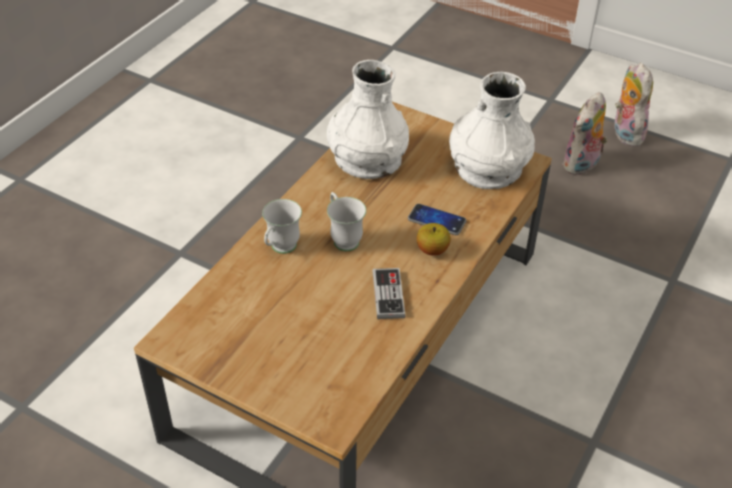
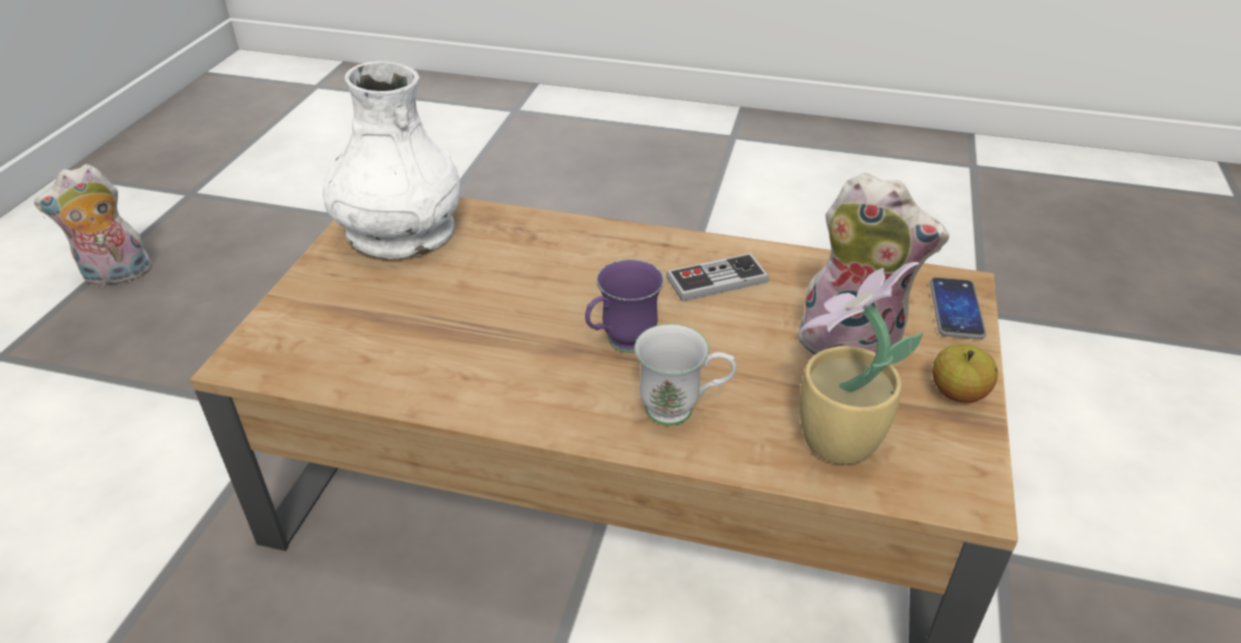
camera: 105 degrees left, 5 degrees down
white vase [327,60,409,179] -> none
white mug [327,192,366,251] -> purple mug [585,259,664,353]
phone [408,204,467,235] -> phone moved to [930,277,986,339]
apple [417,223,451,256] -> apple moved to [932,344,998,403]
plush toy [562,92,608,176] -> plush toy moved to [792,172,949,354]
none -> potted plant [799,262,923,464]

